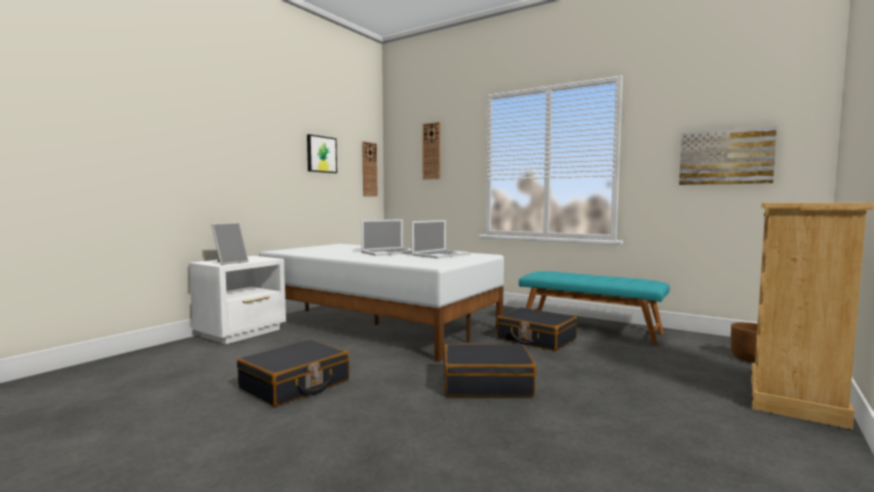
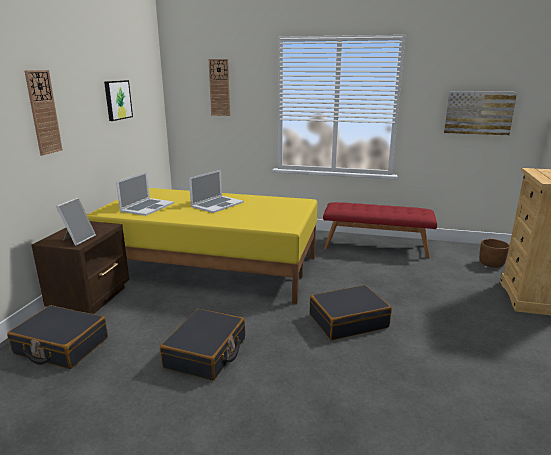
camera: 20 degrees left, 15 degrees up
white nightstand [189,256,286,344] -> brown nightstand [31,221,129,314]
white bed [259,244,504,362] -> yellow bed [87,188,317,304]
wall clock [362,141,378,197] -> wall clock moved to [24,70,63,155]
laptop [411,220,471,259] -> laptop moved to [116,172,174,216]
black suitcase [496,307,577,351] -> black suitcase moved to [7,305,108,369]
turquoise bench [519,271,670,345] -> red bench [323,202,437,259]

